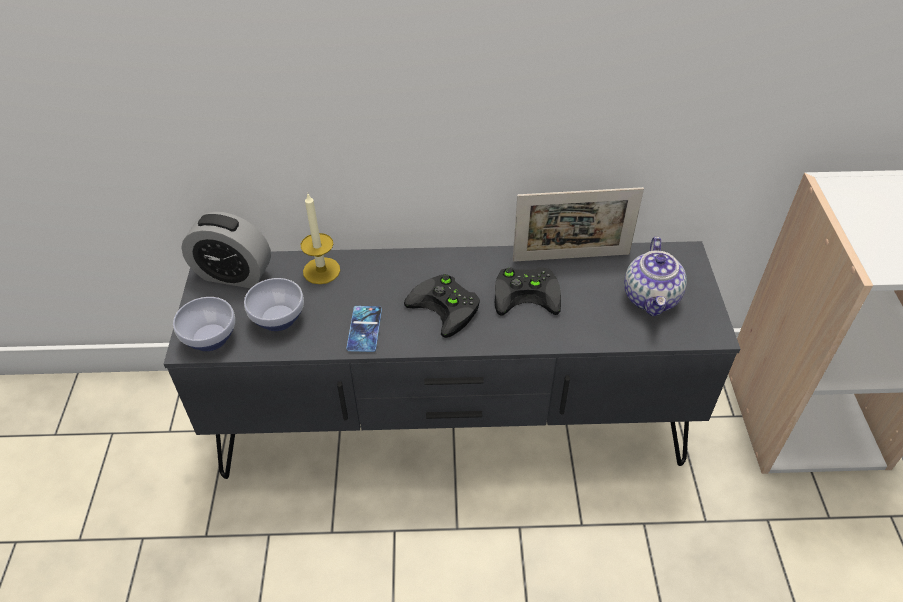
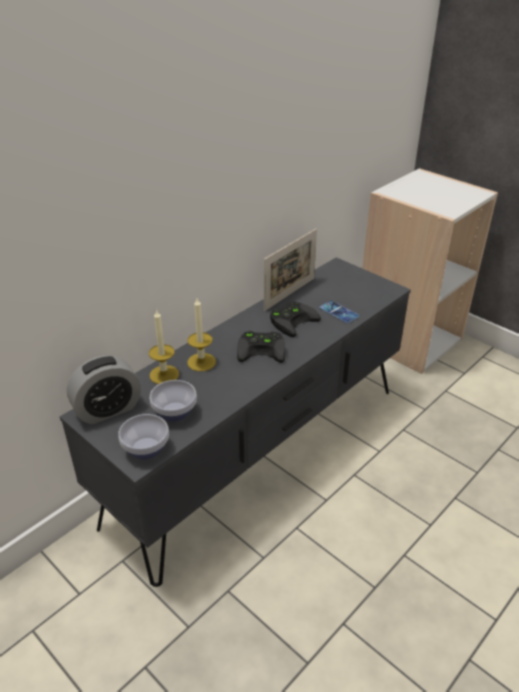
camera: 45 degrees left, 10 degrees down
phone [346,306,382,352] -> phone moved to [319,301,359,323]
teapot [624,237,687,316] -> none
none -> candle [187,298,216,371]

